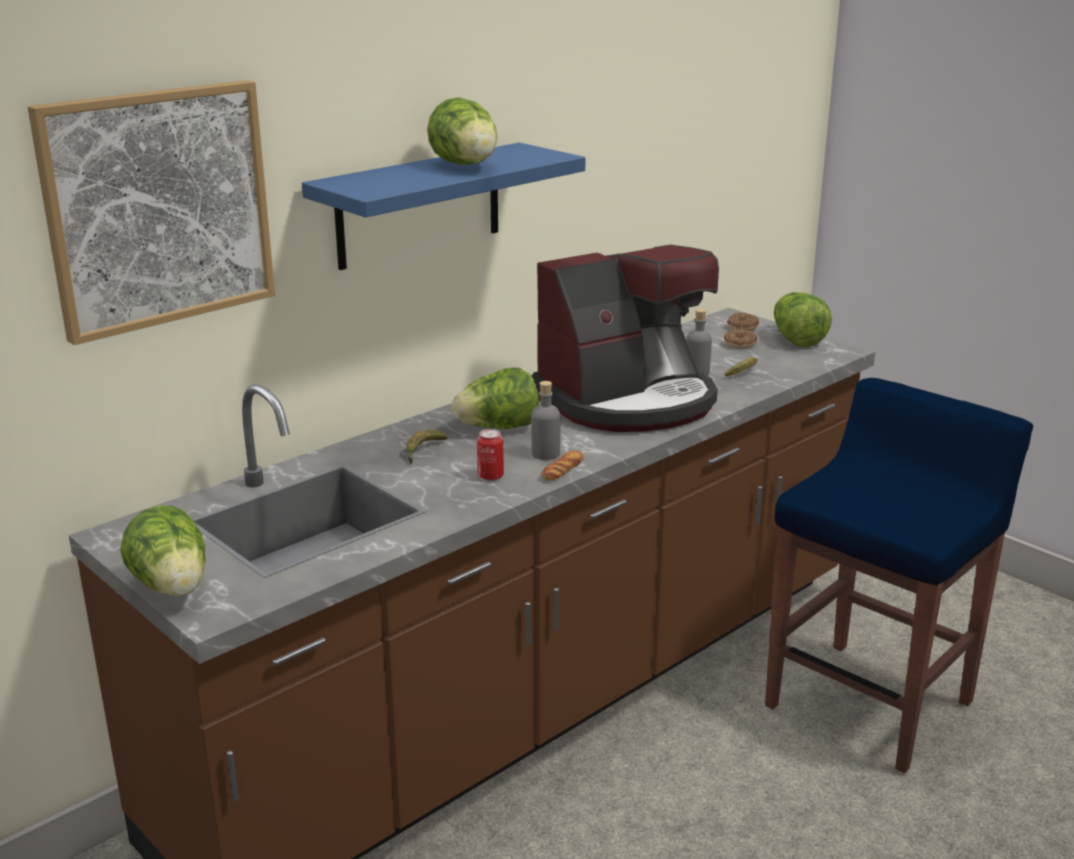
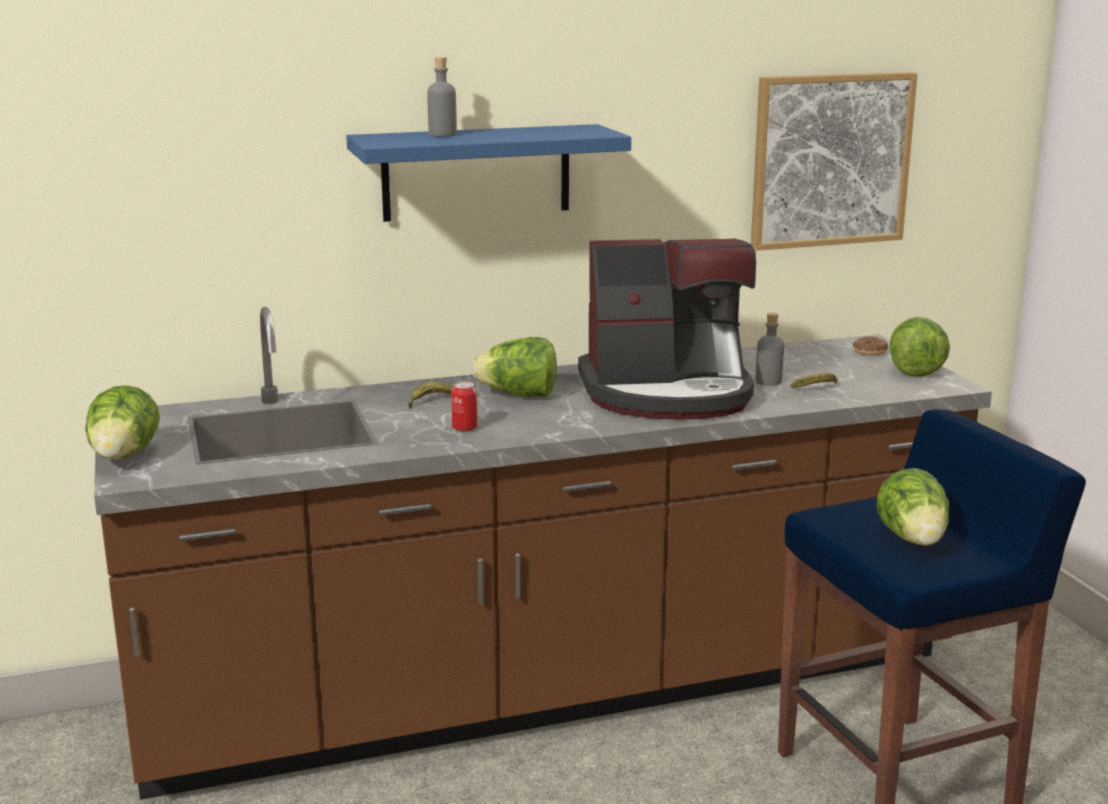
camera: 25 degrees right, 5 degrees down
picture [28,80,275,345] -> picture moved to [751,72,918,251]
lettuce [427,97,497,165] -> lettuce moved to [877,468,949,546]
grey bottle [531,381,560,460] -> grey bottle moved to [427,57,457,137]
bread [541,451,584,481] -> none
donut [724,329,757,349] -> none

